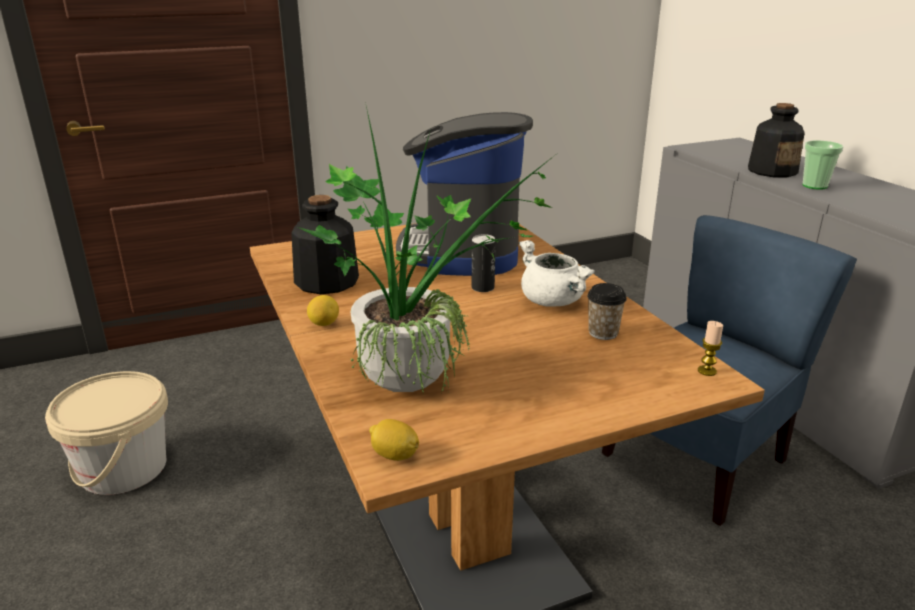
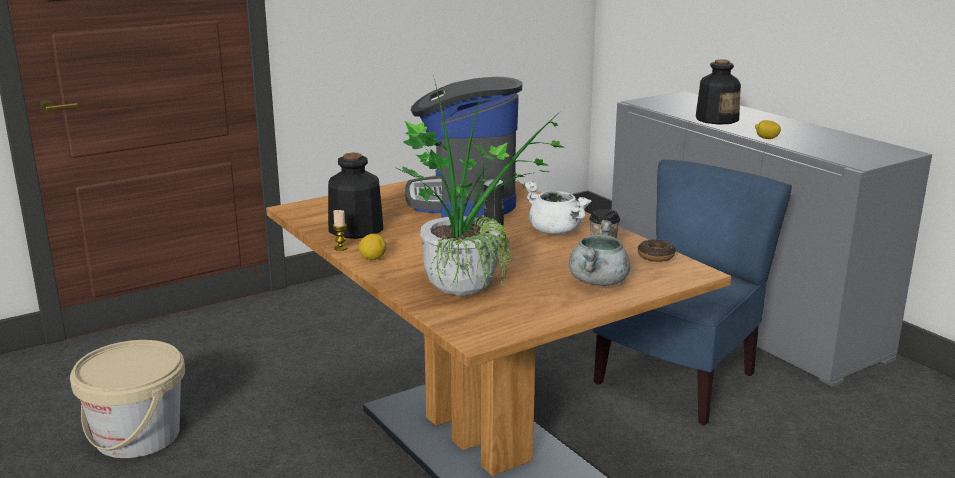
camera: 10 degrees left, 5 degrees down
lemon [369,419,419,461] -> lemon moved to [755,120,781,139]
candle [698,321,723,376] -> candle moved to [333,210,348,251]
cup [802,140,843,190] -> none
none -> grey cooking pot [569,220,630,286]
none -> donut [638,239,676,262]

